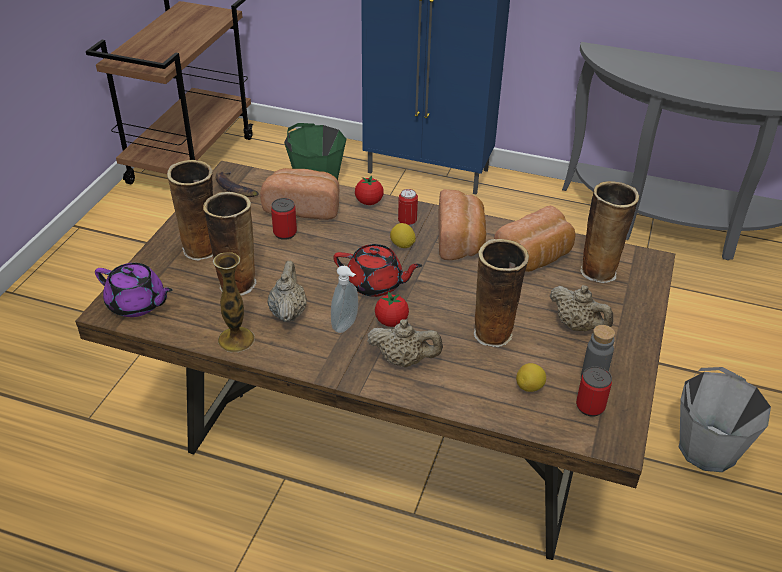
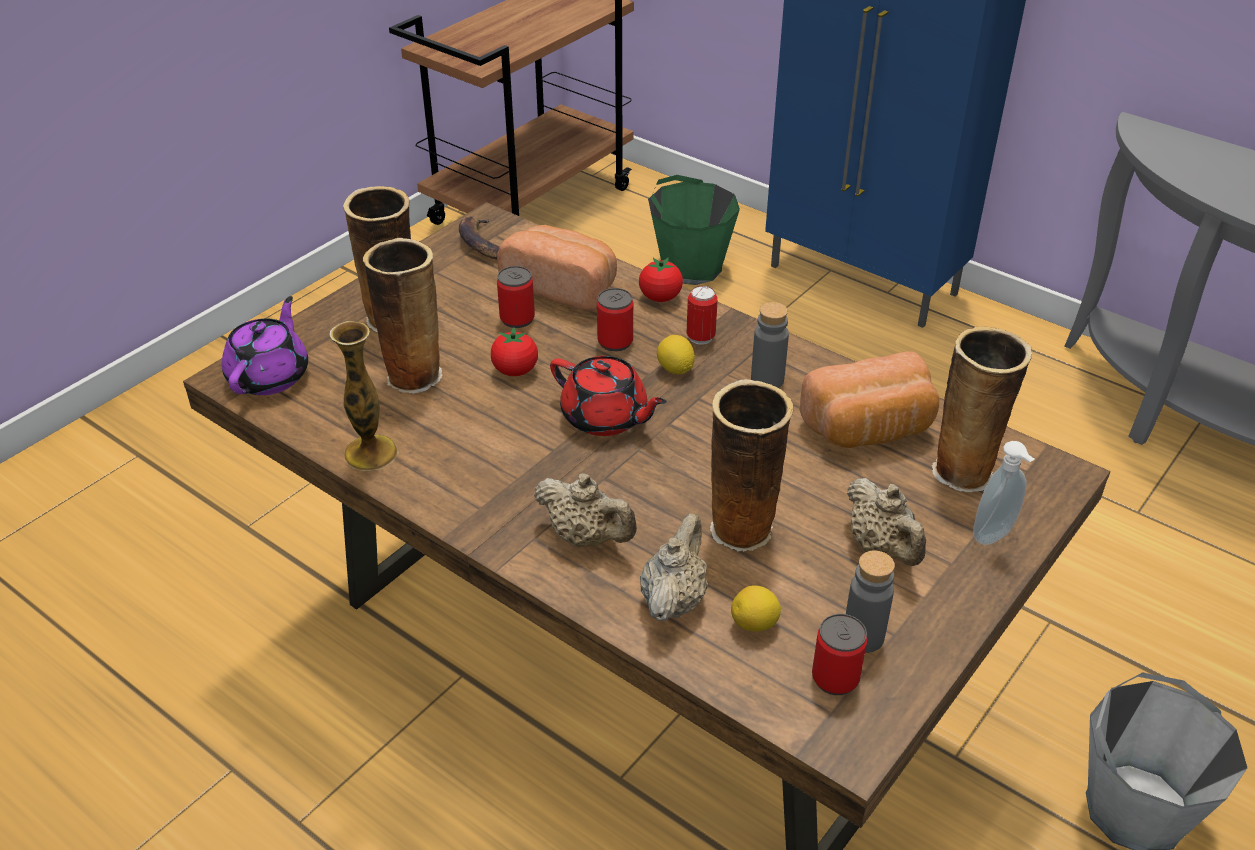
camera: 20 degrees right, 0 degrees up
purple teapot [95,263,172,317] -> purple teapot turned 120 degrees counterclockwise [222,296,308,395]
beige teapot [267,261,307,322] -> beige teapot moved to [640,513,708,621]
soap dispenser [331,266,358,333] -> soap dispenser moved to [973,441,1035,545]
tomato [375,292,409,327] -> tomato moved to [491,327,538,376]
bread [438,189,486,260] -> grey bottle [751,302,789,388]
none -> can [597,288,633,351]

